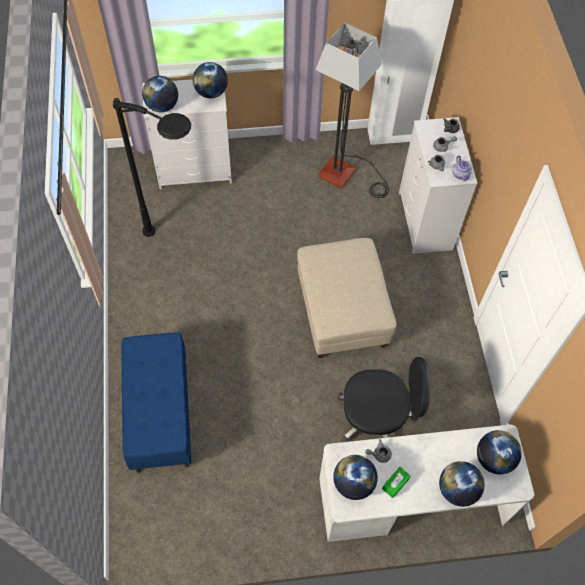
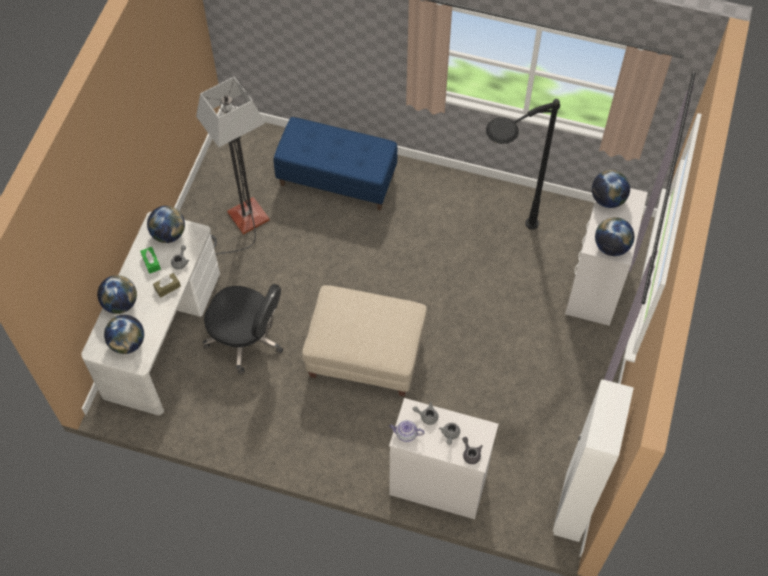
camera: 115 degrees right, 0 degrees up
floor lamp [315,22,389,198] -> floor lamp moved to [196,77,269,254]
black office chair [338,357,431,442] -> black office chair turned 90 degrees counterclockwise [203,284,283,374]
none -> brown tissue box [153,273,181,298]

